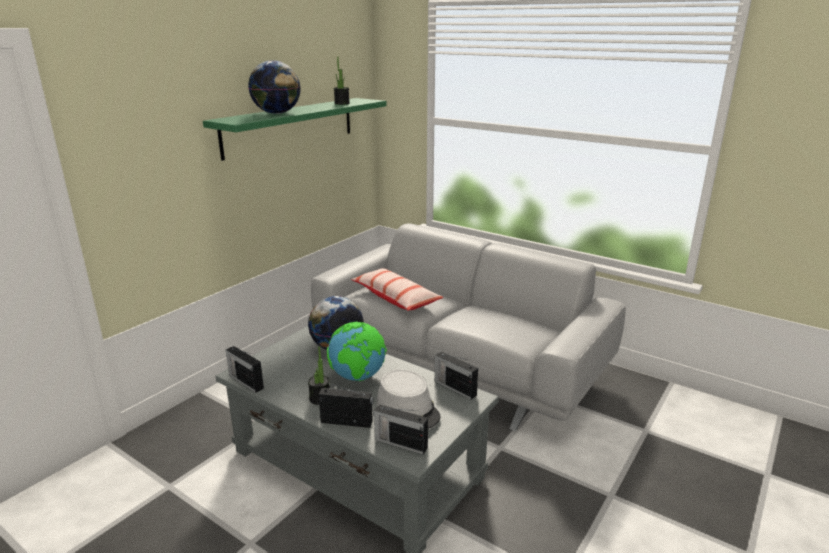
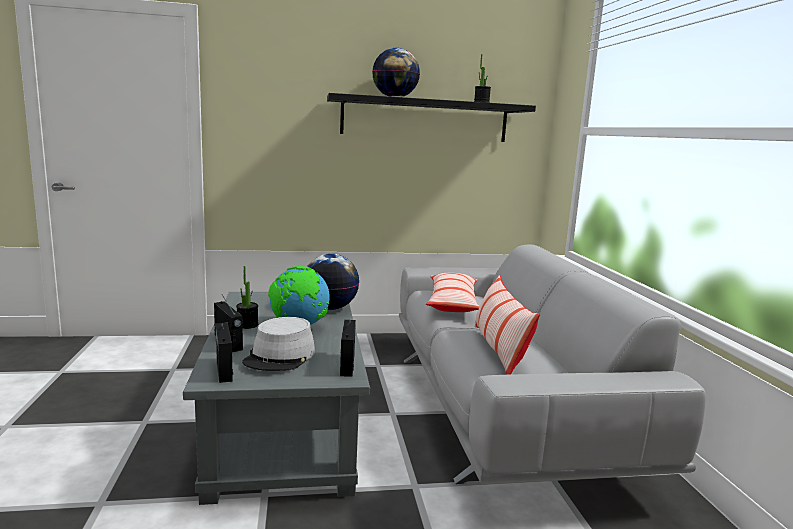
camera: 45 degrees right, 10 degrees down
green shelf [203,98,387,161] -> black shelf [327,93,536,142]
radio [226,346,264,393] -> none
none -> pillow [475,275,540,375]

